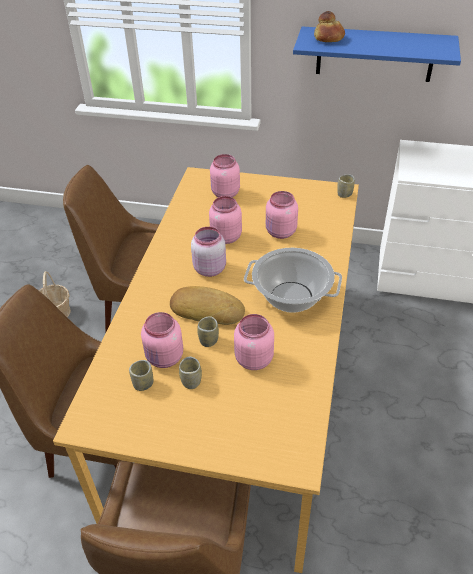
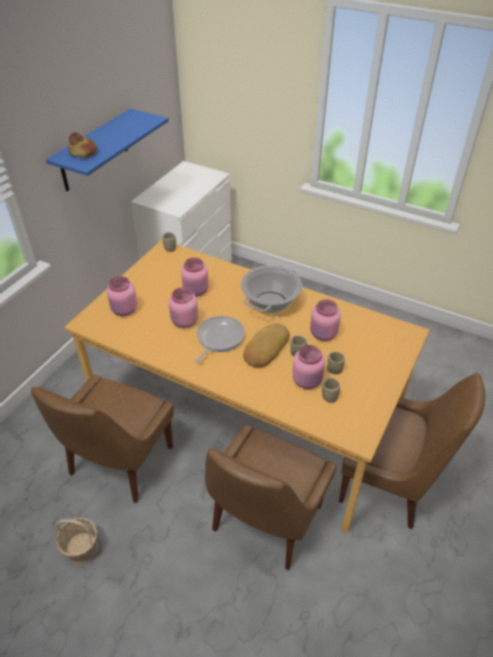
camera: 75 degrees left, 0 degrees up
pink jar [191,227,226,277] -> frying pan [195,316,245,364]

